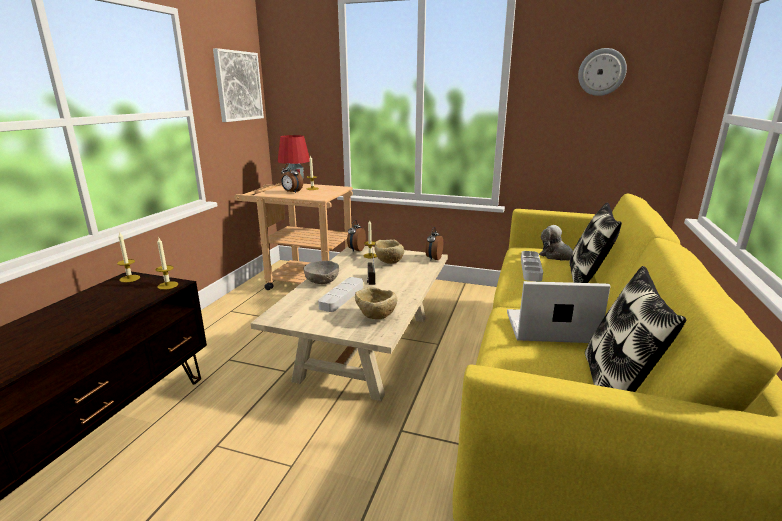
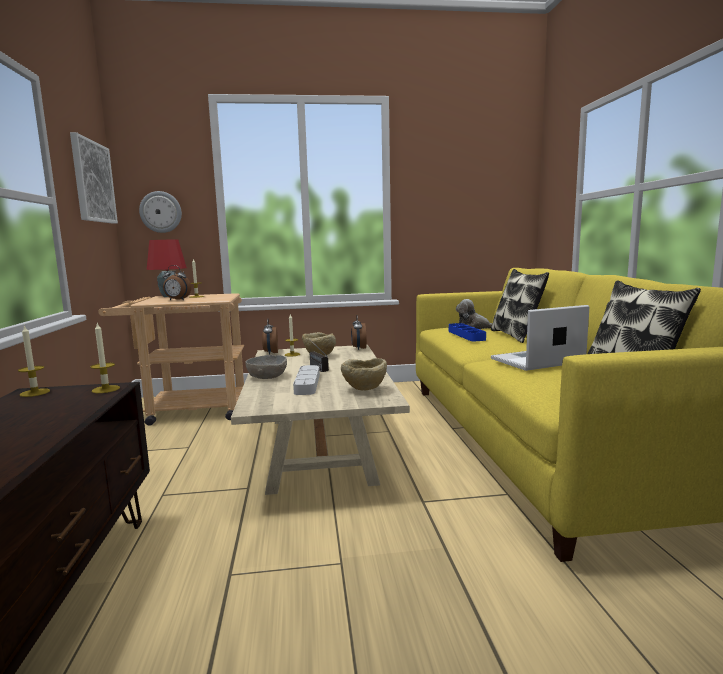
camera: 25 degrees left, 10 degrees down
grey tray [521,251,543,282] -> blue tray [449,323,486,341]
wall clock [578,48,627,96] -> wall clock moved to [139,191,182,233]

